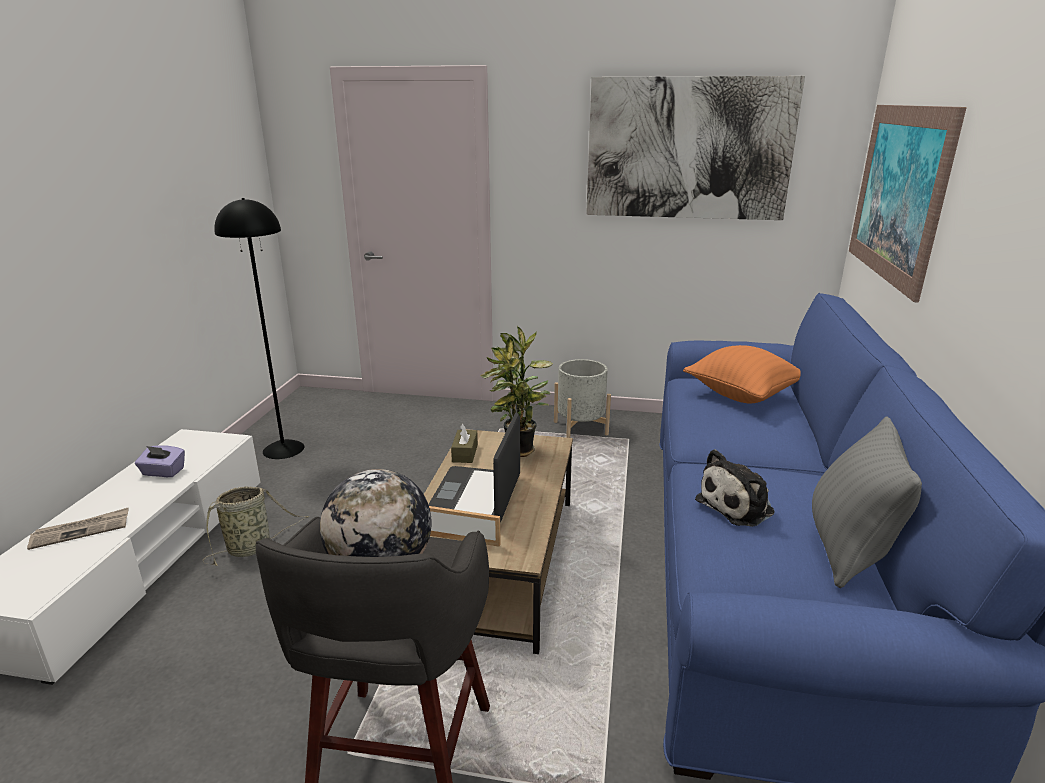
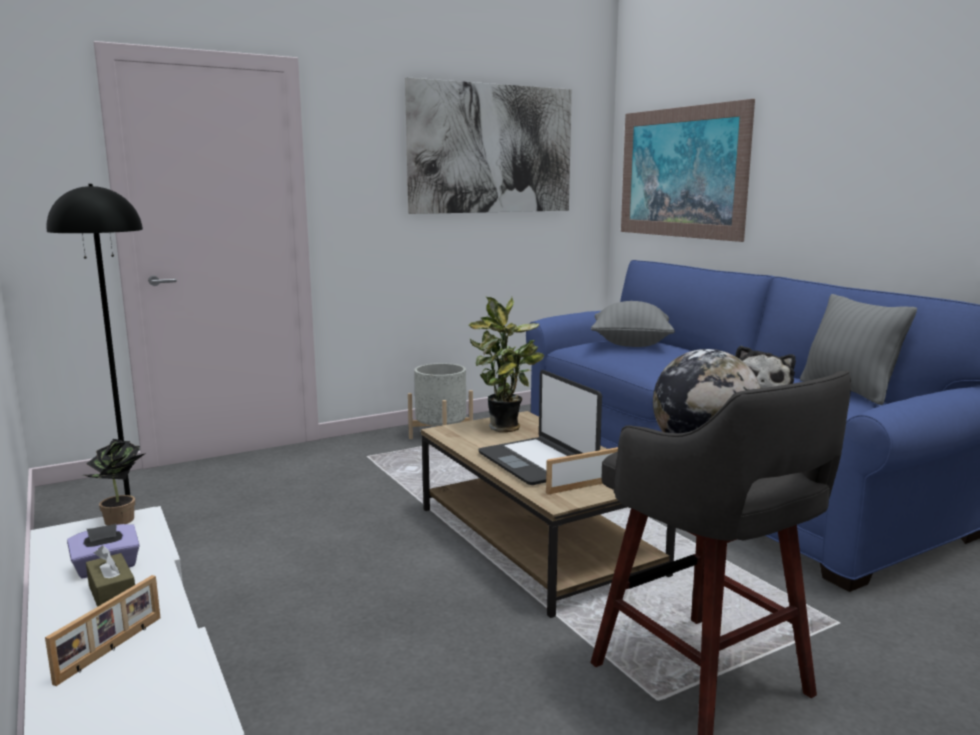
camera: 40 degrees left, 10 degrees down
newspaper [27,508,128,550] -> picture frame [45,575,161,686]
basket [203,487,309,566] -> none
brown tissue box [451,424,478,463] -> brown tissue box moved to [86,545,135,607]
orange pillow [683,345,801,403] -> grey pillow [591,301,675,347]
none -> potted plant [84,439,146,526]

